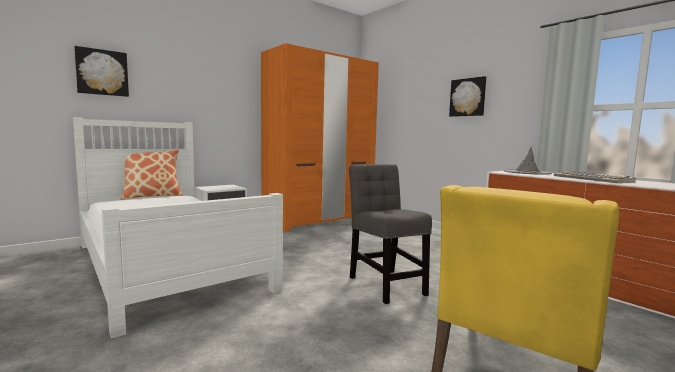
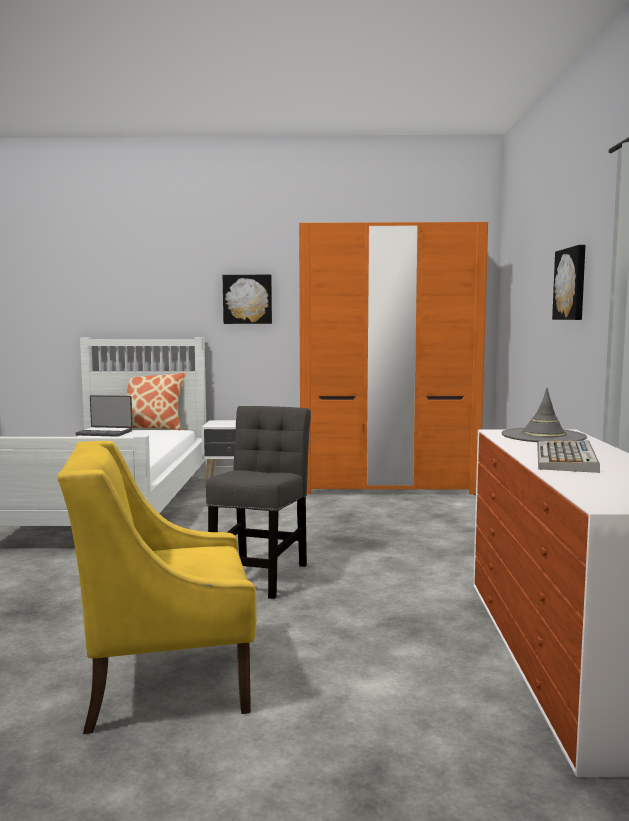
camera: 40 degrees right, 0 degrees up
picture [74,46,129,97] -> picture moved to [223,275,272,324]
none -> laptop [75,395,133,437]

